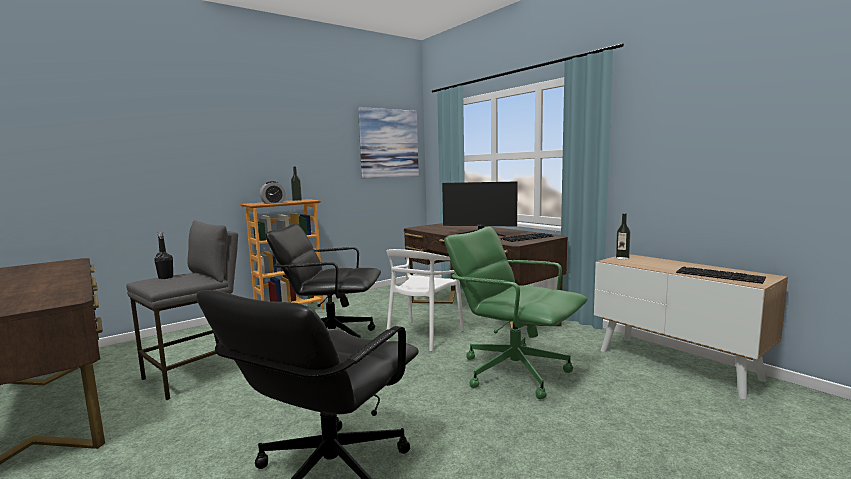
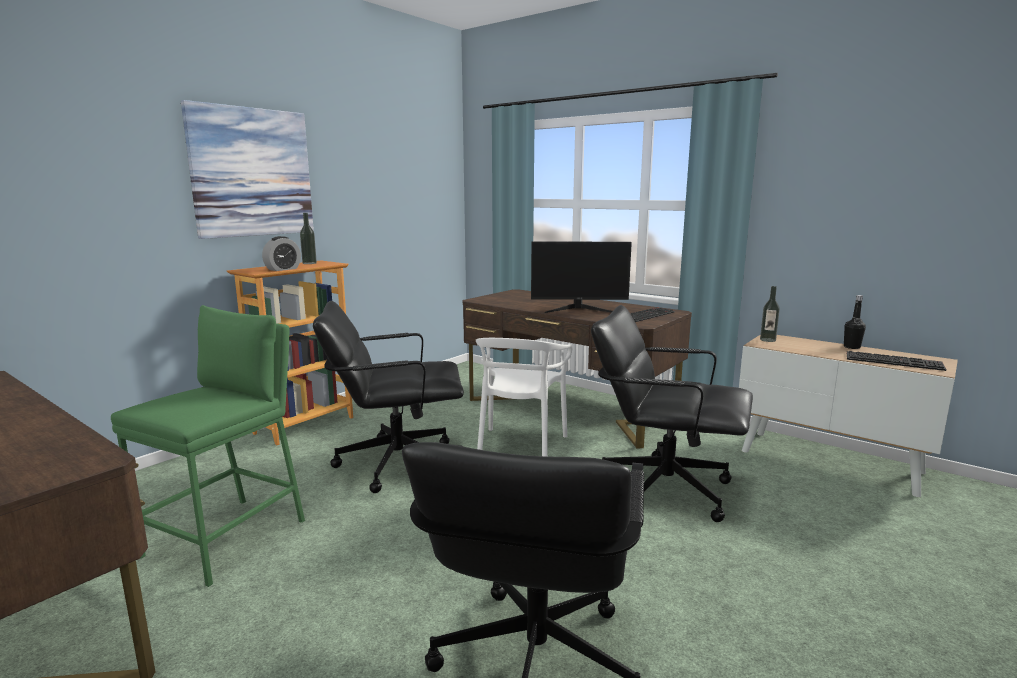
camera: 15 degrees left, 5 degrees up
grey stool [126,220,238,400] -> green stool [111,305,305,587]
black bottle [154,232,173,279] -> black bottle moved to [844,295,866,349]
picture [358,107,419,179] -> picture moved to [181,100,314,239]
green office chair [444,227,588,399] -> black office chair [591,305,753,522]

